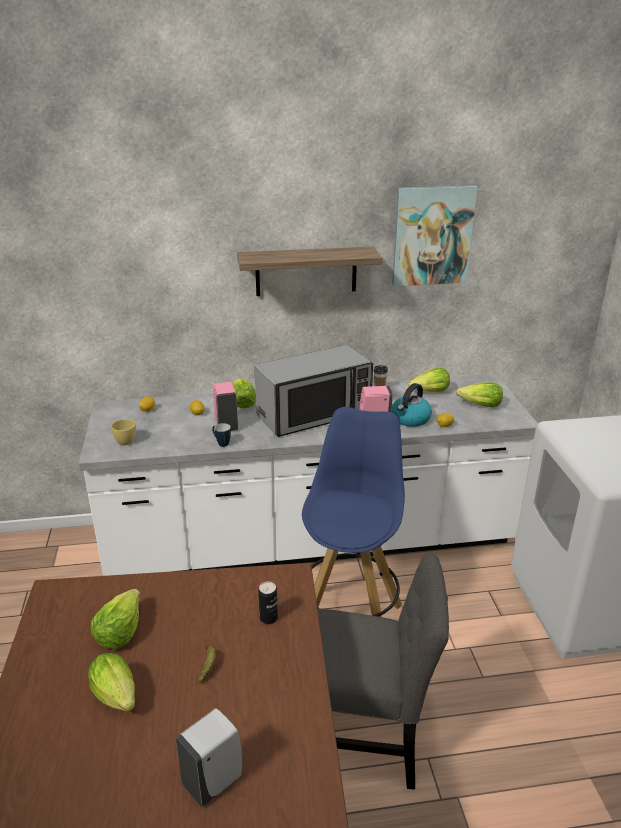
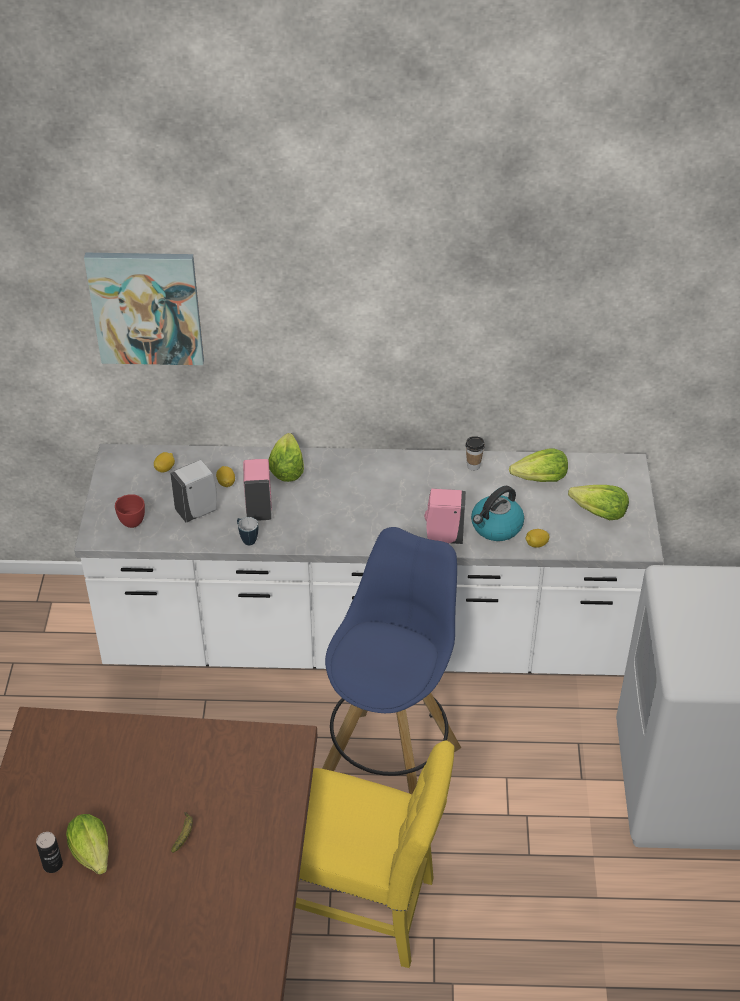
camera: 10 degrees right, 15 degrees up
lettuce [90,589,140,649] -> none
yellow cup [111,419,136,445] -> red cup [115,494,145,528]
white soap dispenser [176,708,243,807] -> white soap dispenser moved to [170,460,217,523]
shelf [237,246,383,296] -> none
microwave [254,345,373,437] -> none
can [258,582,278,624] -> can moved to [36,832,63,873]
grey chair [317,554,449,790] -> yellow chair [295,740,455,968]
picture [392,185,478,286] -> picture moved to [84,253,204,365]

